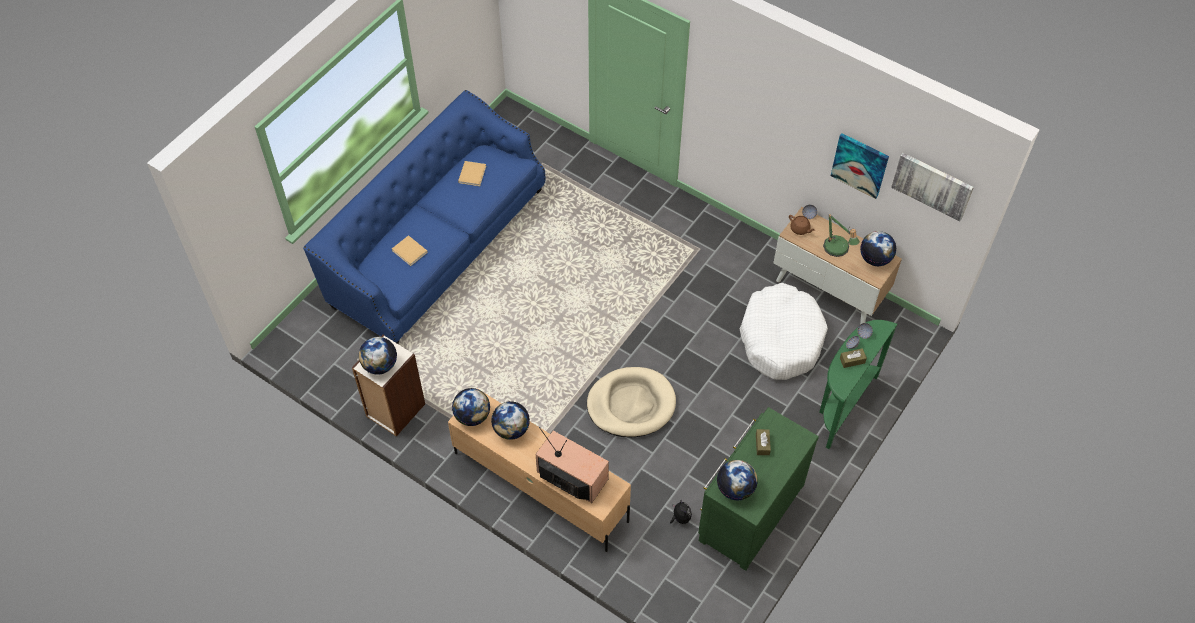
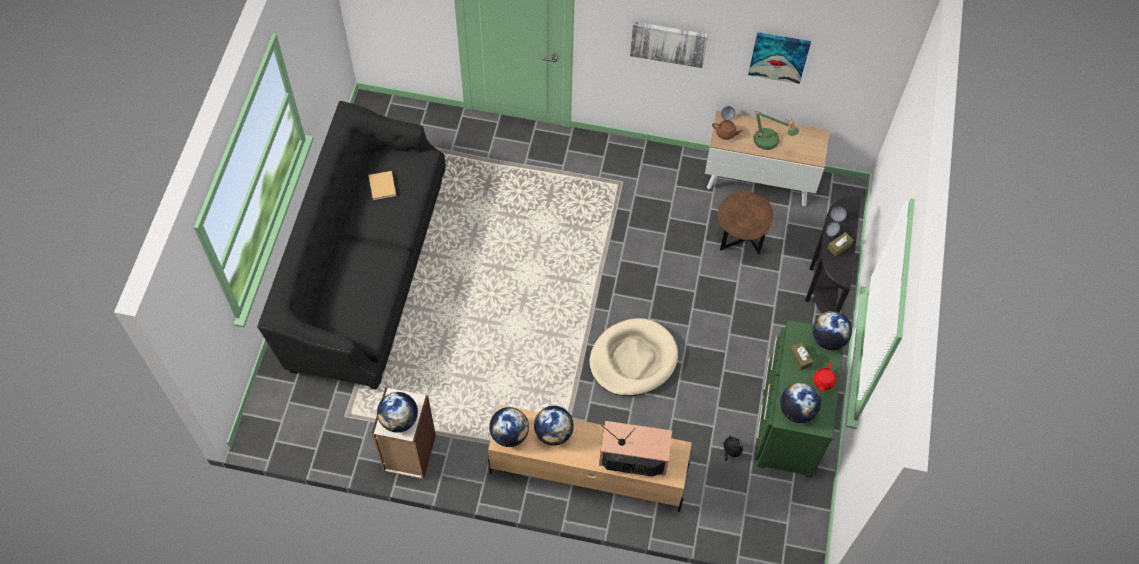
camera: 25 degrees left, 5 degrees up
blue sofa [303,90,546,344] -> black sofa [257,101,446,390]
beige book [392,235,428,266] -> none
white dog bed [740,283,828,380] -> brown side table [717,190,773,254]
green console table [819,320,898,449] -> black console table [805,196,861,314]
globe [860,231,896,266] -> globe moved to [812,311,852,350]
picture [891,153,974,221] -> picture moved to [630,22,708,68]
none -> red teapot [813,363,836,392]

